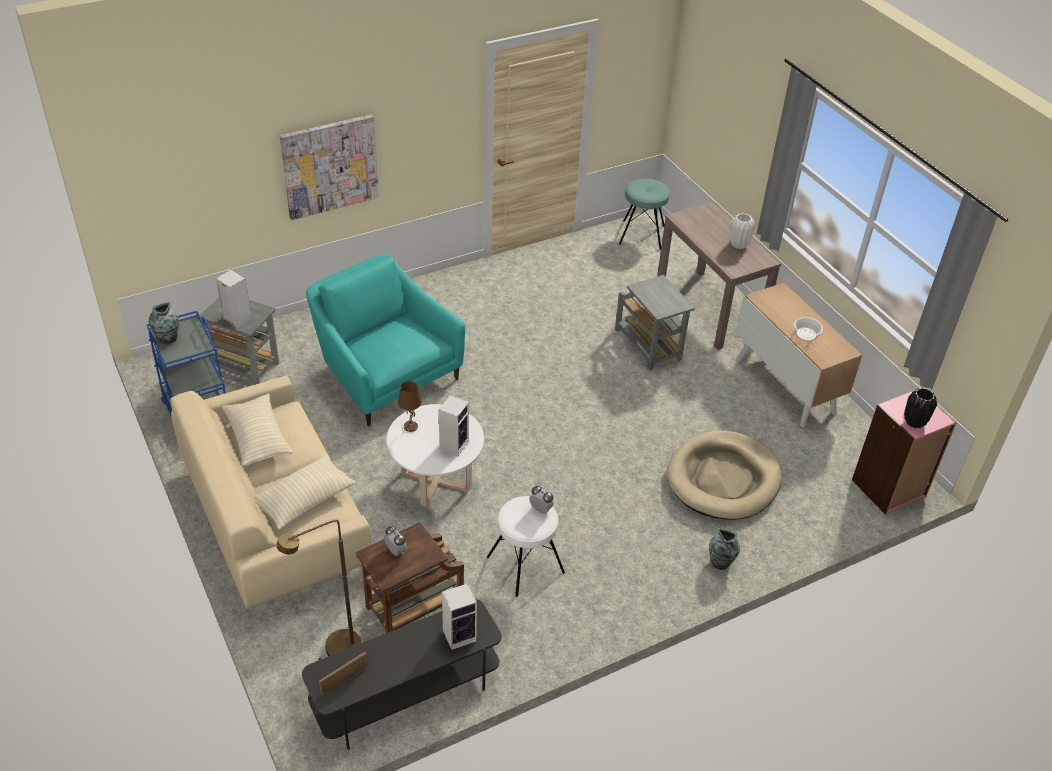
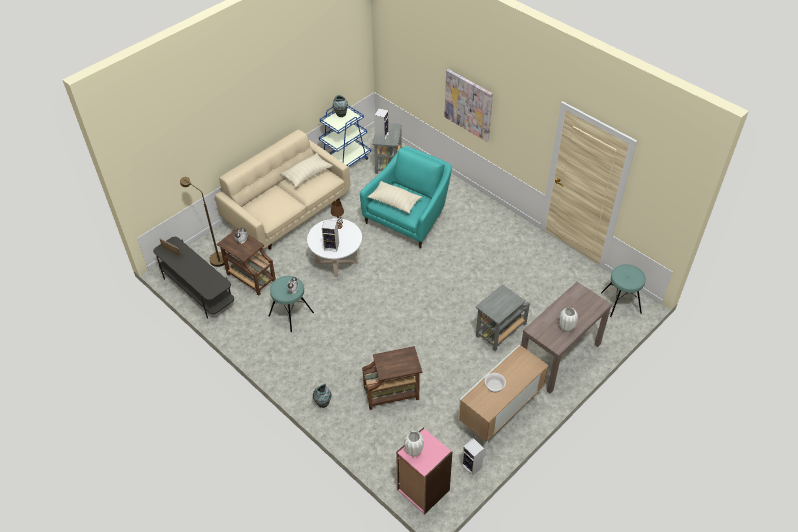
camera: 75 degrees right, 5 degrees up
beige pillow [253,454,356,530] -> beige pillow moved to [368,181,422,213]
speaker [442,583,477,650] -> speaker moved to [462,438,485,475]
white stool [487,496,565,597] -> turquoise stool [269,276,314,332]
beige dog bed [666,430,782,520] -> brown side table [362,346,422,410]
black vase [904,388,937,428] -> white vase [404,431,424,457]

